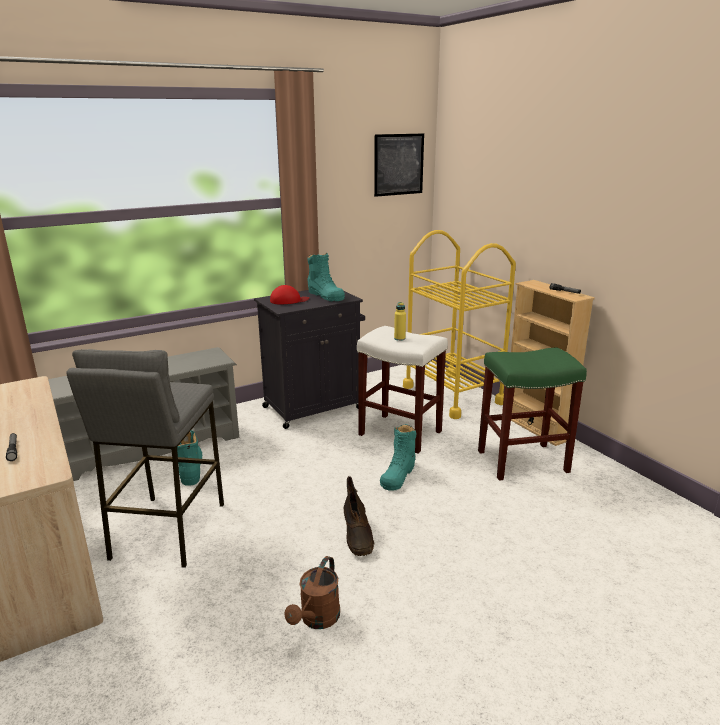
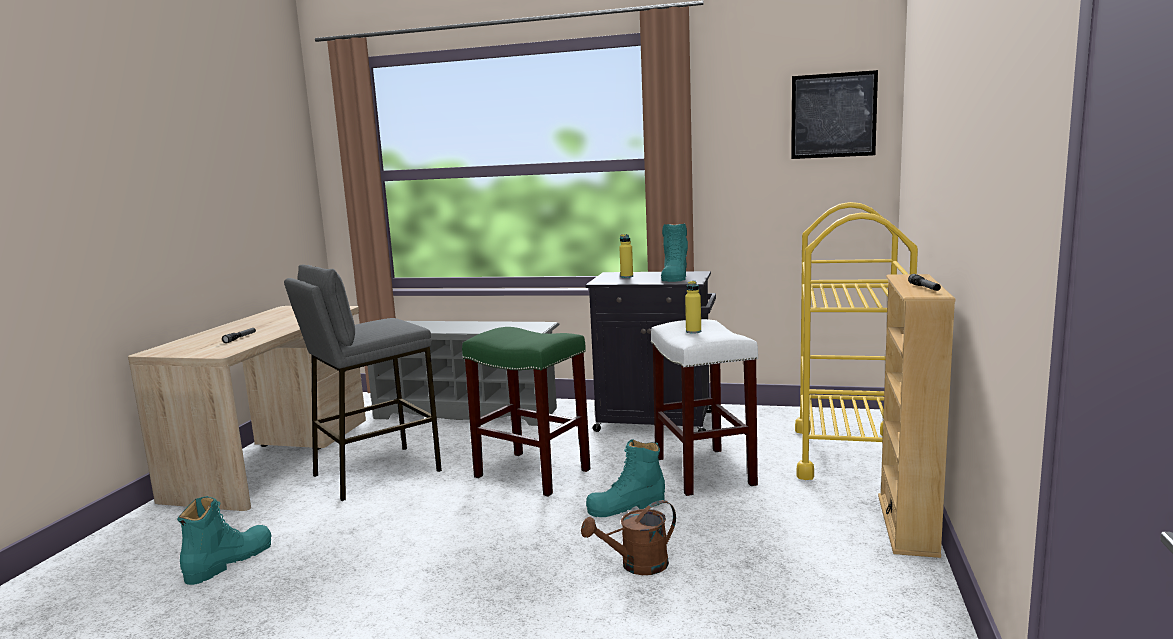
camera: 45 degrees right, 10 degrees down
turquoise boot [177,430,202,486] -> turquoise boot moved to [177,496,272,585]
red cap [270,285,309,304] -> yellow bottle [619,234,633,278]
brown watering can [285,556,340,629] -> brown watering can moved to [581,500,676,575]
brown boot [344,476,375,556] -> none
green stool [478,347,587,481] -> green stool moved to [462,327,590,497]

